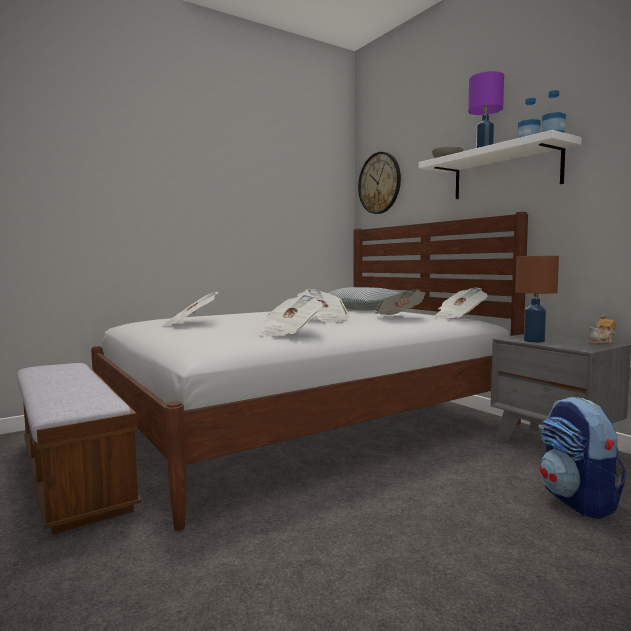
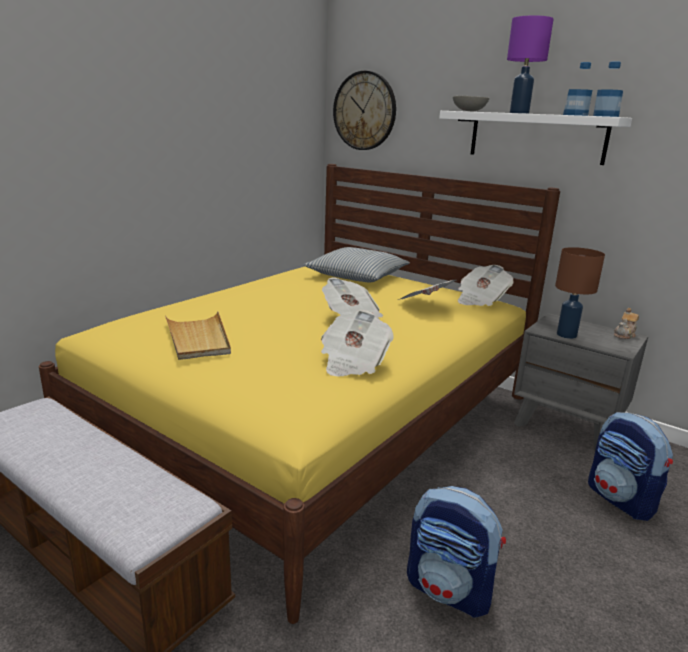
camera: 20 degrees left, 15 degrees up
white bed [91,212,528,531] -> yellow bed [39,164,560,624]
newspaper [161,292,218,325] -> beige tray [165,311,231,360]
none -> backpack [407,486,506,617]

